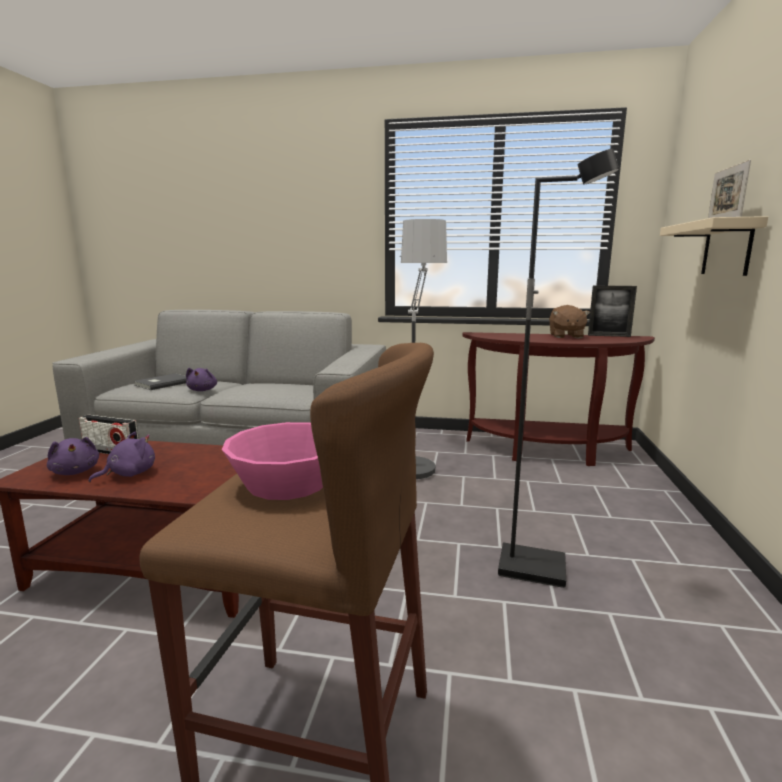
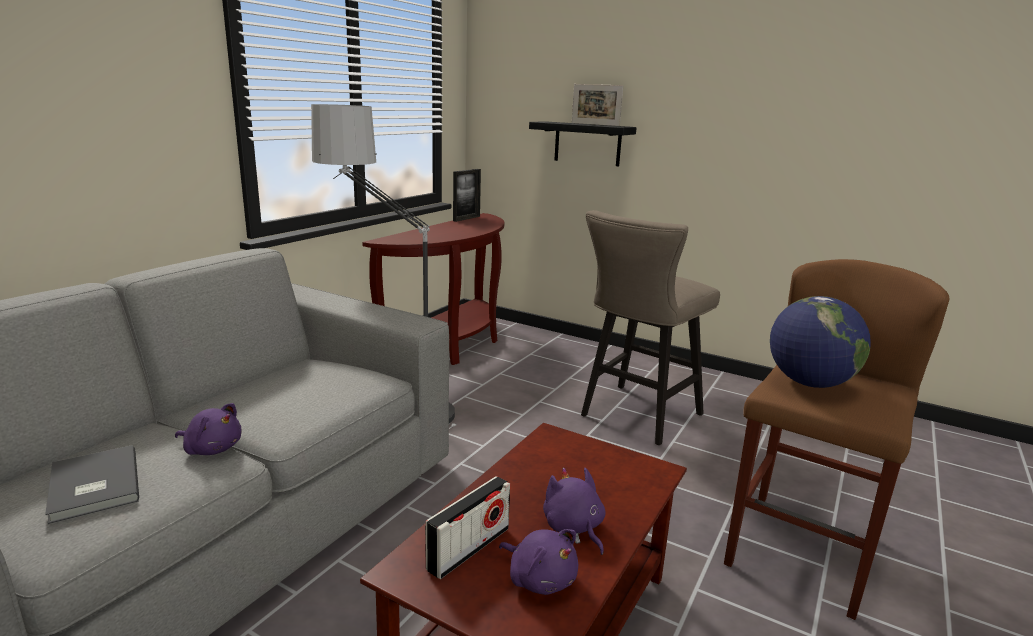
camera: 70 degrees left, 5 degrees up
purple plush toy [47,437,99,475] -> purple plush toy turned 60 degrees clockwise [499,529,578,595]
pink bowl [222,422,323,500] -> globe [770,296,871,388]
black floor lamp [498,149,619,588] -> beige stool [581,210,720,445]
brown plush toy [549,305,590,338] -> none
beige shelf [660,216,768,276] -> black shelf [529,121,637,167]

